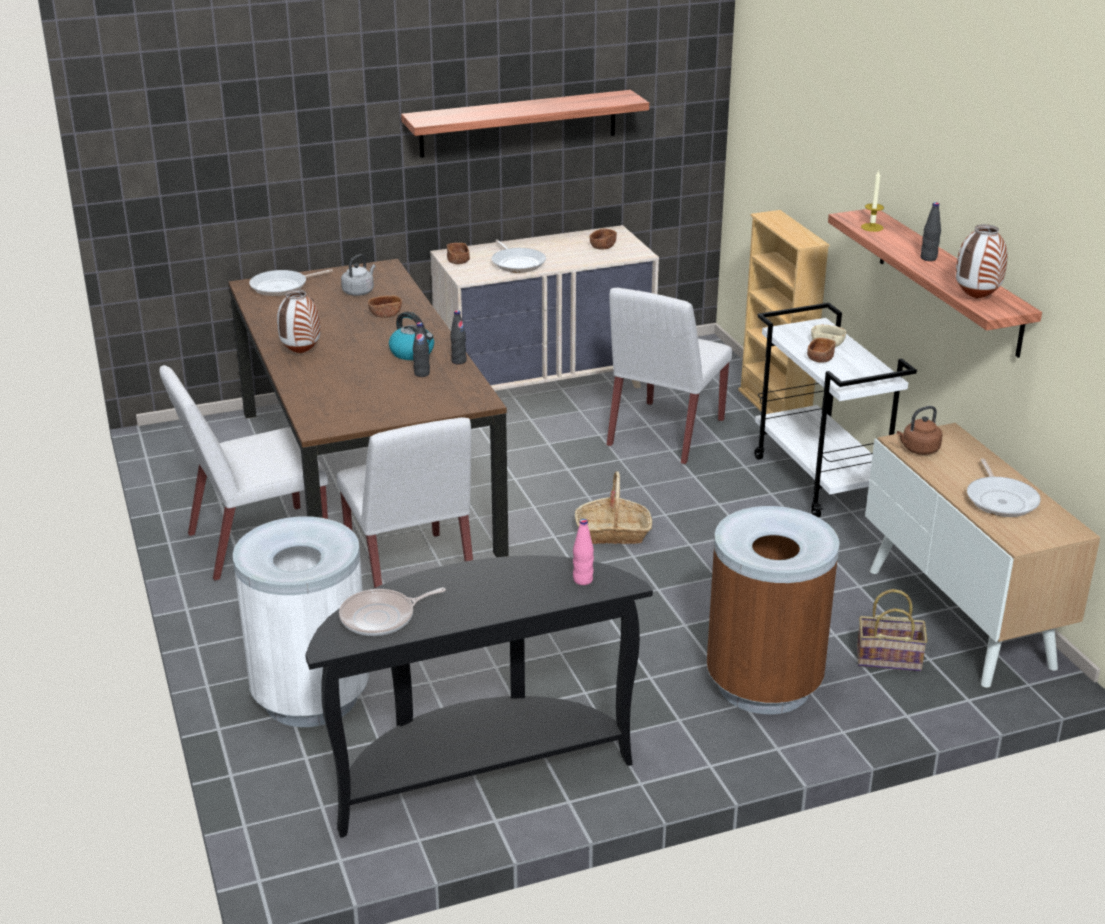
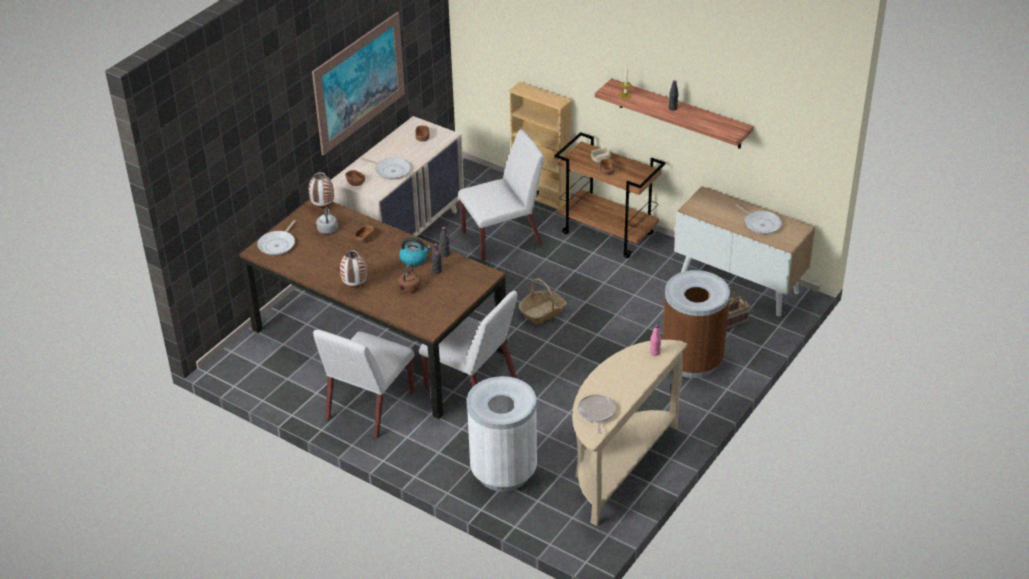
camera: 35 degrees left, 10 degrees up
black console table [305,555,653,838] -> beige console table [572,340,687,526]
frying pan [339,588,446,636] -> frying pan turned 150 degrees clockwise [578,394,616,434]
shelf [401,90,649,158] -> picture [312,12,405,155]
white chair [607,288,732,465] -> white chair turned 105 degrees counterclockwise [458,130,544,261]
white cart [754,303,917,518] -> brown cart [555,132,666,258]
brown kettle [897,406,943,455] -> brown kettle moved to [398,264,421,293]
vase [956,224,1007,299] -> vase moved to [309,172,334,208]

